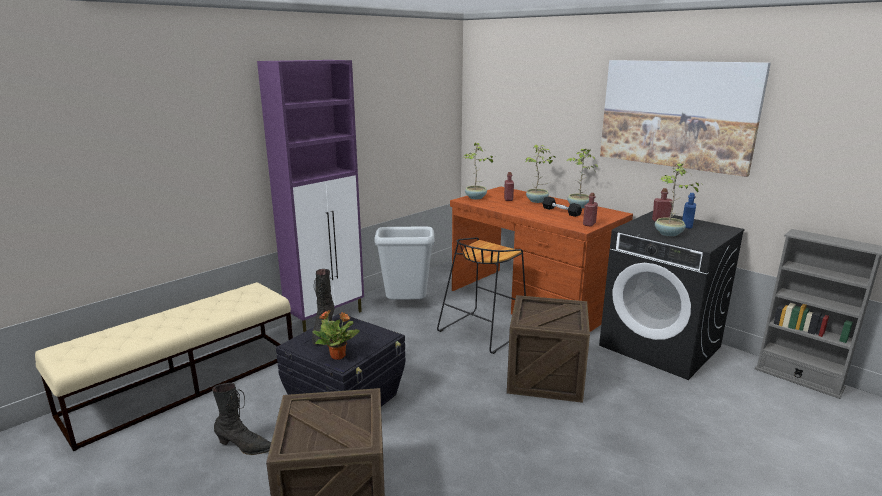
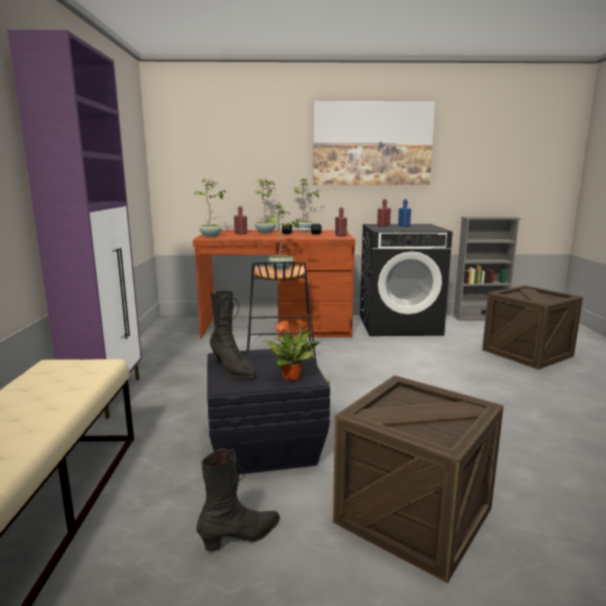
camera: 45 degrees left, 5 degrees down
grey trash can [374,226,435,300] -> none
crate [507,295,590,403] -> crate moved to [482,285,583,370]
potted plant [655,162,703,237] -> potted plant moved to [265,205,302,270]

